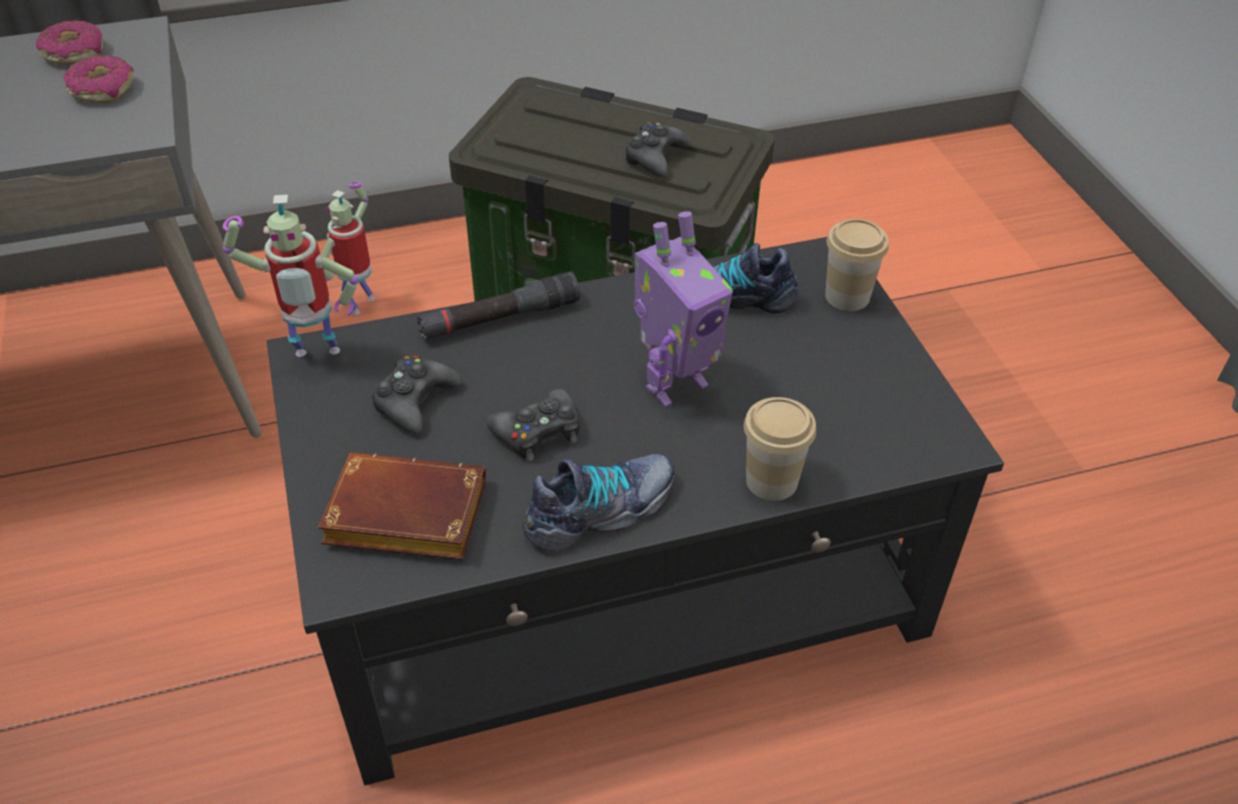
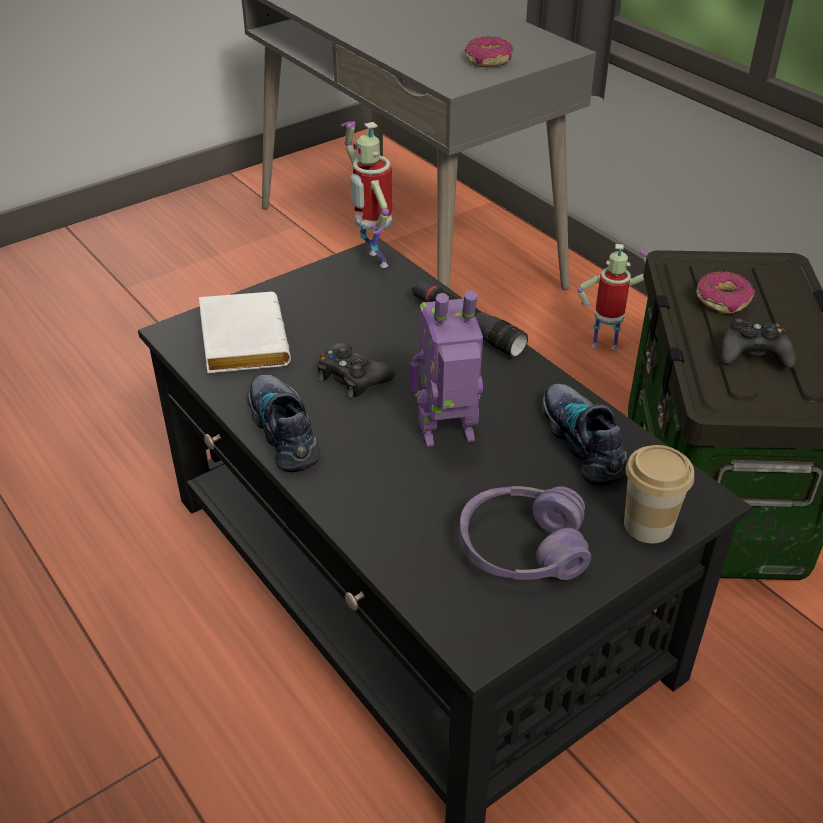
camera: 70 degrees right, 5 degrees down
donut [36,20,103,65] -> donut moved to [696,271,755,314]
brown book [318,452,486,560] -> white book [199,292,291,373]
black game controller [372,355,462,434] -> none
shoe [522,454,675,552] -> shoe turned 150 degrees counterclockwise [247,374,321,473]
toy robot [634,211,733,407] -> toy robot turned 135 degrees clockwise [411,290,483,447]
cup [744,397,816,501] -> none
none -> purple headphones [459,486,591,580]

